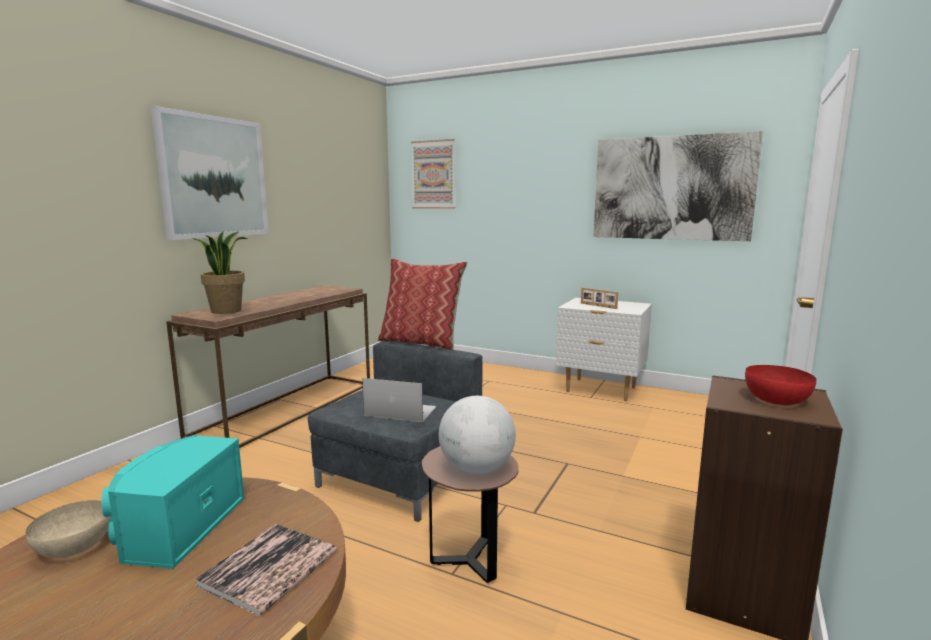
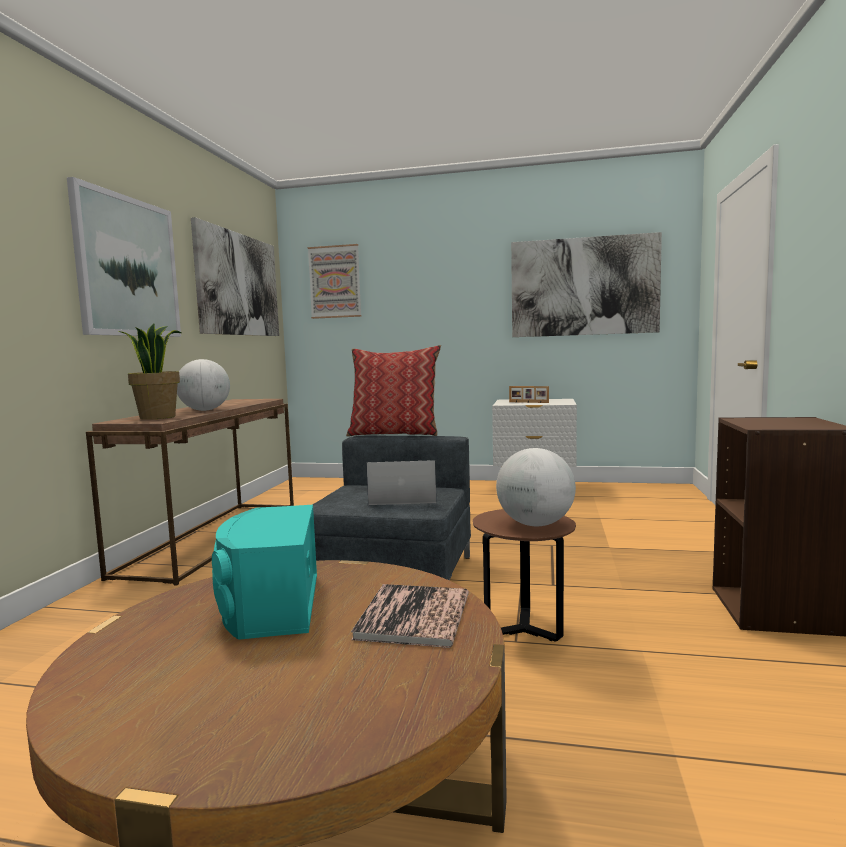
camera: 15 degrees left, 5 degrees down
beige bowl [25,500,111,558] -> none
red bowl [745,365,816,405] -> none
none -> globe [177,359,230,411]
none -> picture [191,217,279,336]

